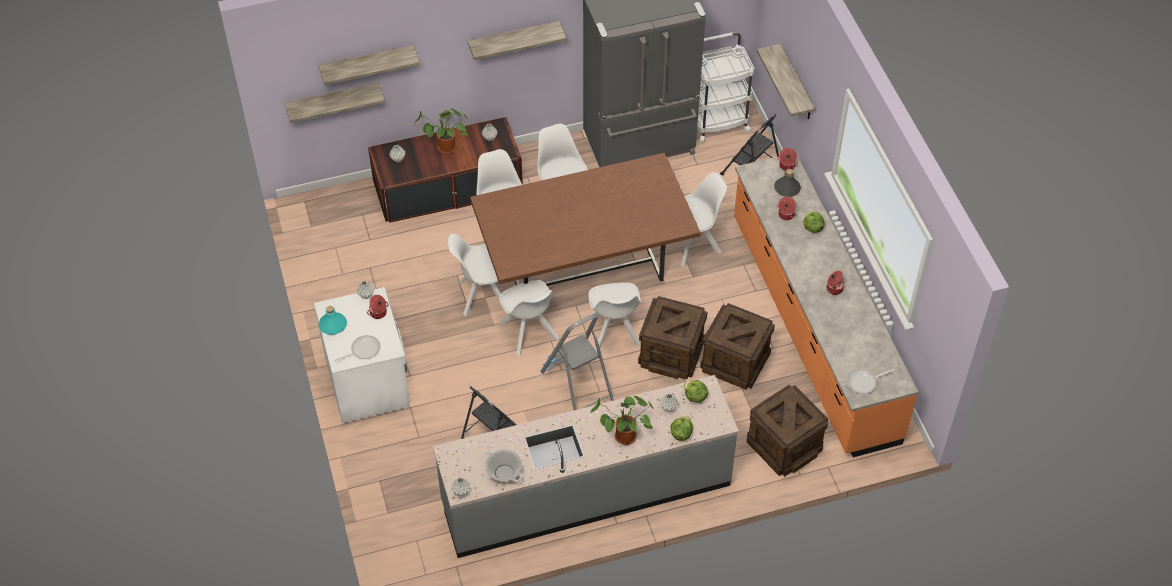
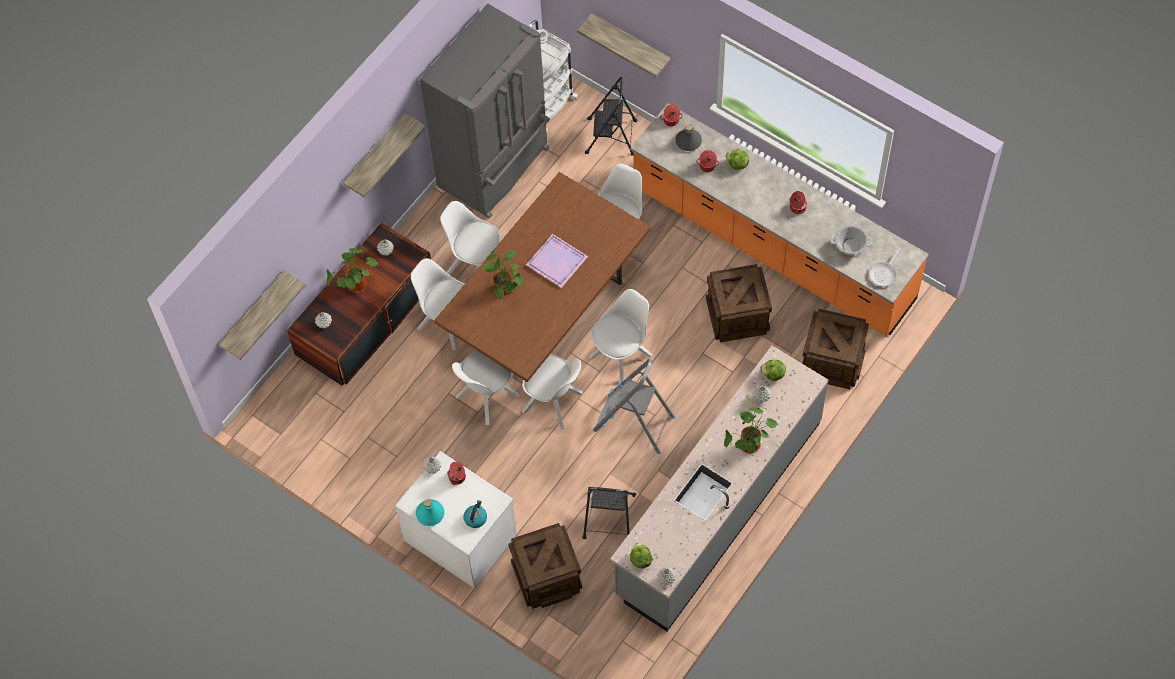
camera: 35 degrees left, 10 degrees up
shelf [319,45,420,85] -> none
frying pan [334,335,380,362] -> kettle [464,500,487,528]
cooking pot [485,450,523,482] -> cooking pot moved to [830,225,873,254]
white chair [589,283,641,352] -> white chair turned 90 degrees counterclockwise [589,289,652,383]
crate [638,296,707,380] -> crate moved to [509,523,582,609]
lettuce [670,416,693,441] -> lettuce moved to [630,543,652,569]
none -> potted plant [483,251,523,300]
none -> purple tray [526,234,588,288]

